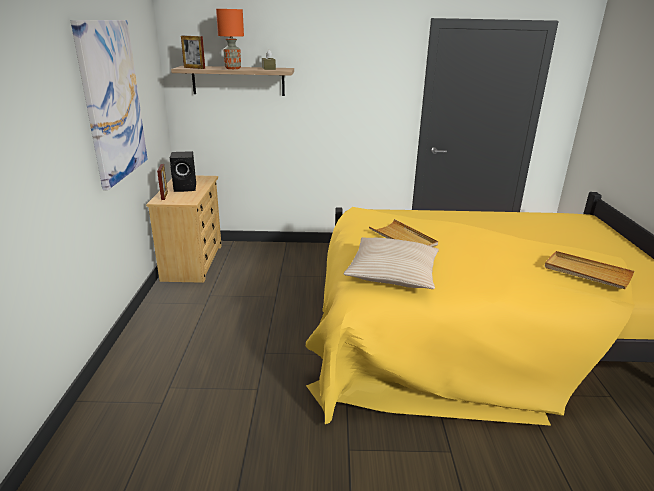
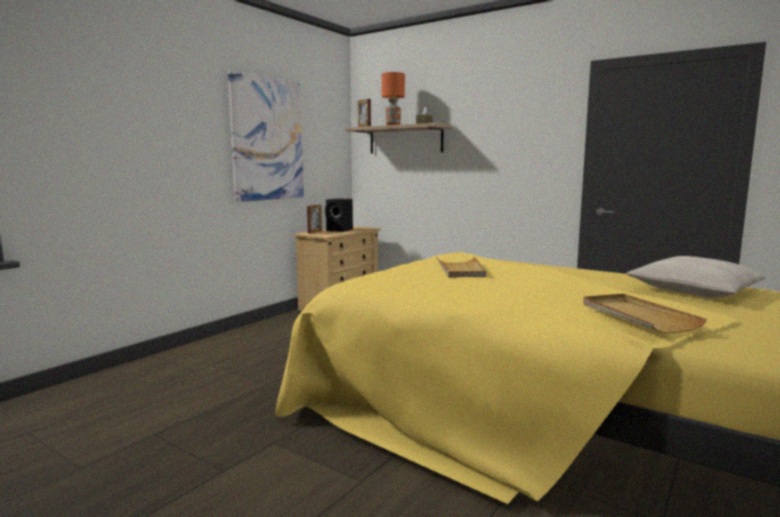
camera: 35 degrees right, 15 degrees down
beige pillow [344,237,439,289] -> beige pillow moved to [627,256,766,298]

